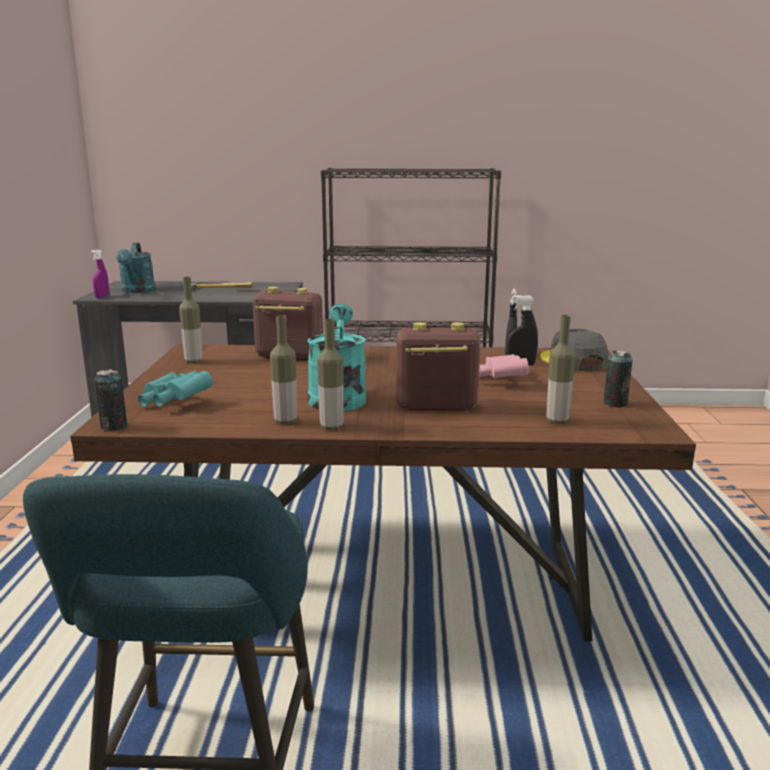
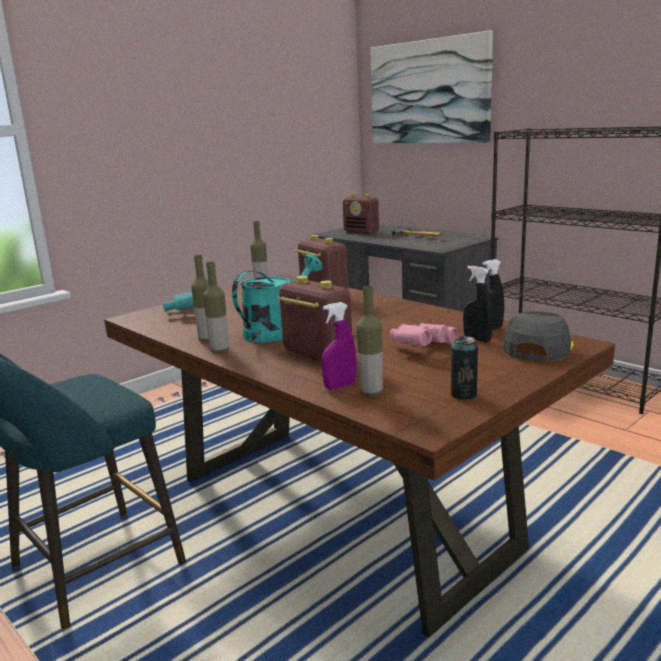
camera: 45 degrees right, 0 degrees up
purple spray bottle [91,249,109,298] -> purple spray bottle moved to [321,302,356,390]
can [95,369,127,431] -> none
turquoise watering can [116,243,156,293] -> radio [343,194,379,234]
none -> picture [370,30,493,143]

